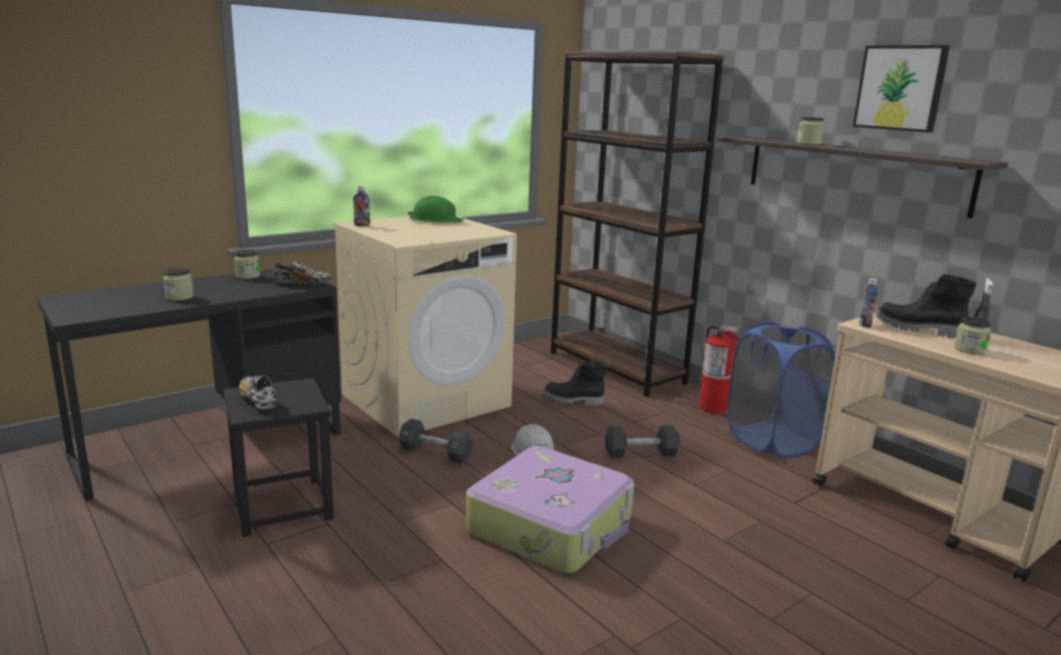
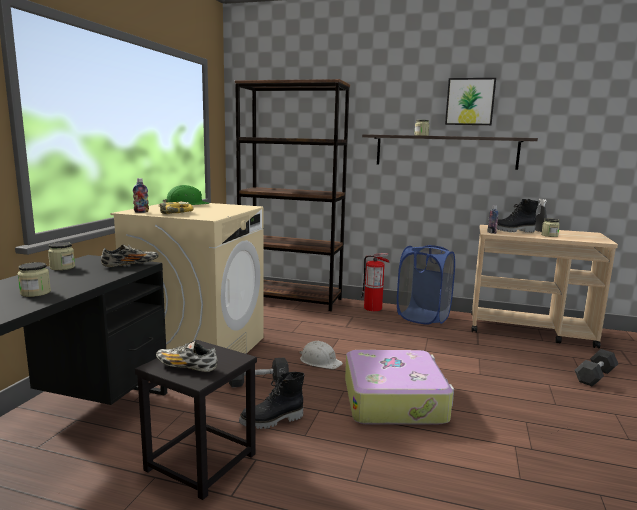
camera: 35 degrees left, 5 degrees down
black boot [544,360,607,406] -> black boot moved to [239,372,304,429]
black dumbbell [605,425,680,458] -> black dumbbell moved to [575,349,618,387]
none -> power drill [158,201,194,214]

